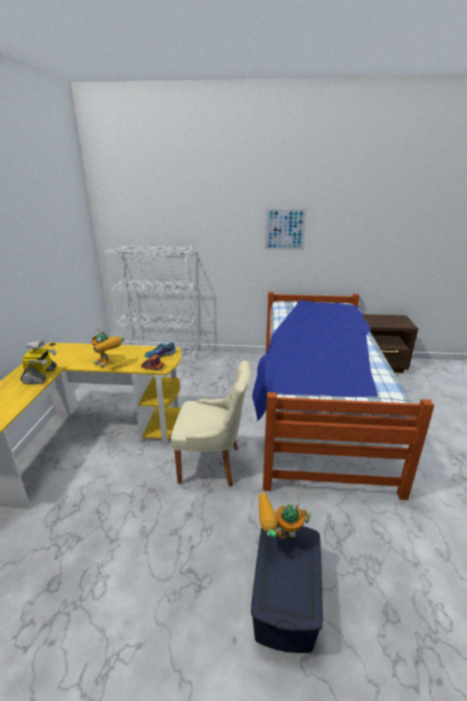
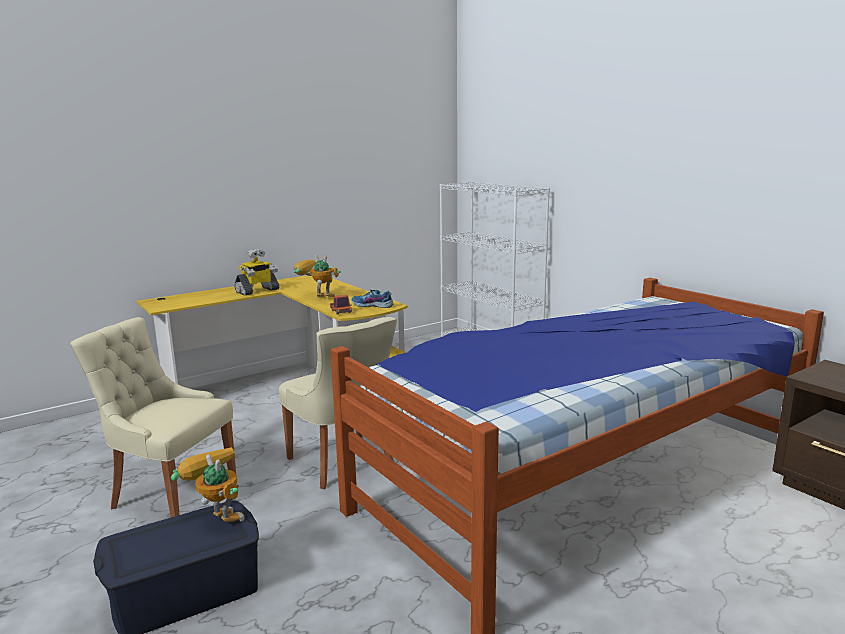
camera: 50 degrees right, 10 degrees down
toy robot [91,329,125,367] -> toy robot turned 105 degrees clockwise [294,255,341,297]
picture [264,208,308,251] -> none
none -> beige chair [70,317,236,517]

